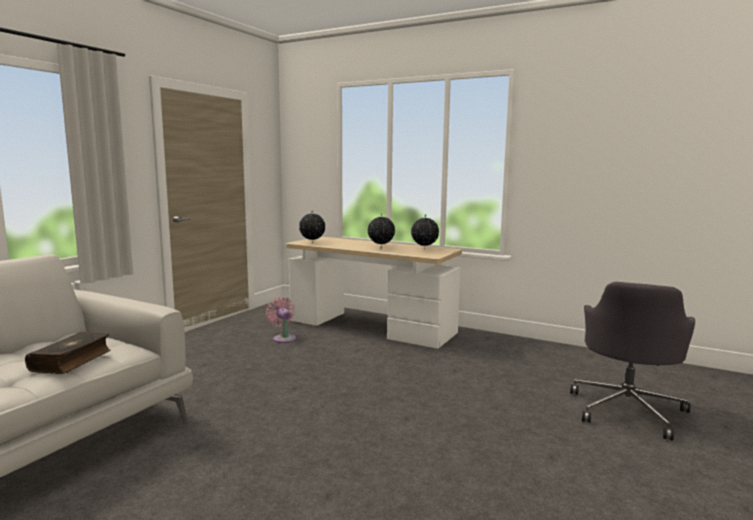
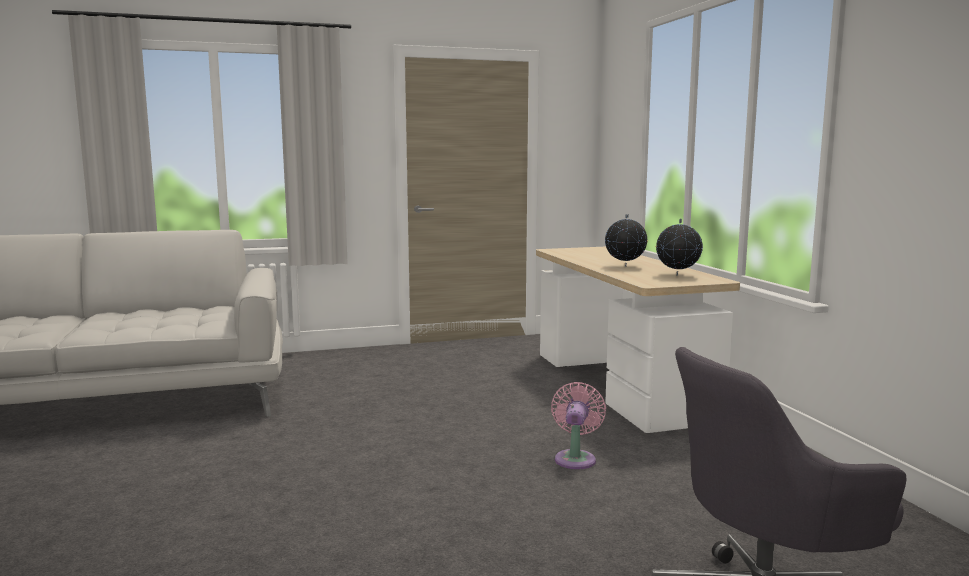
camera: 45 degrees right, 0 degrees up
book [25,332,111,374] -> none
pink fan [266,297,296,343] -> pink fan moved to [551,382,606,469]
globe [299,210,325,242] -> none

